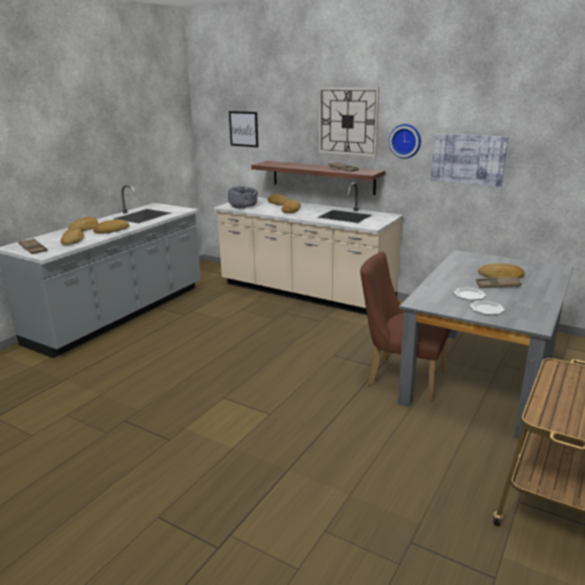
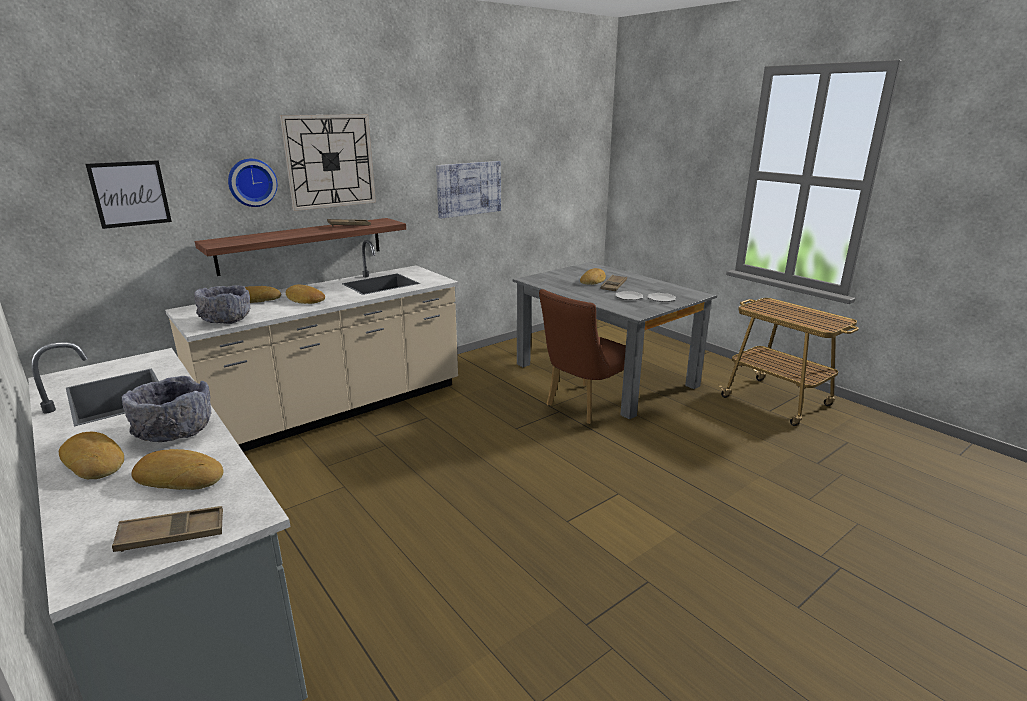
camera: 70 degrees left, 0 degrees up
bread [93,219,129,234] -> grey bowl [122,376,211,442]
wall clock [389,124,421,159] -> wall clock moved to [228,159,277,207]

